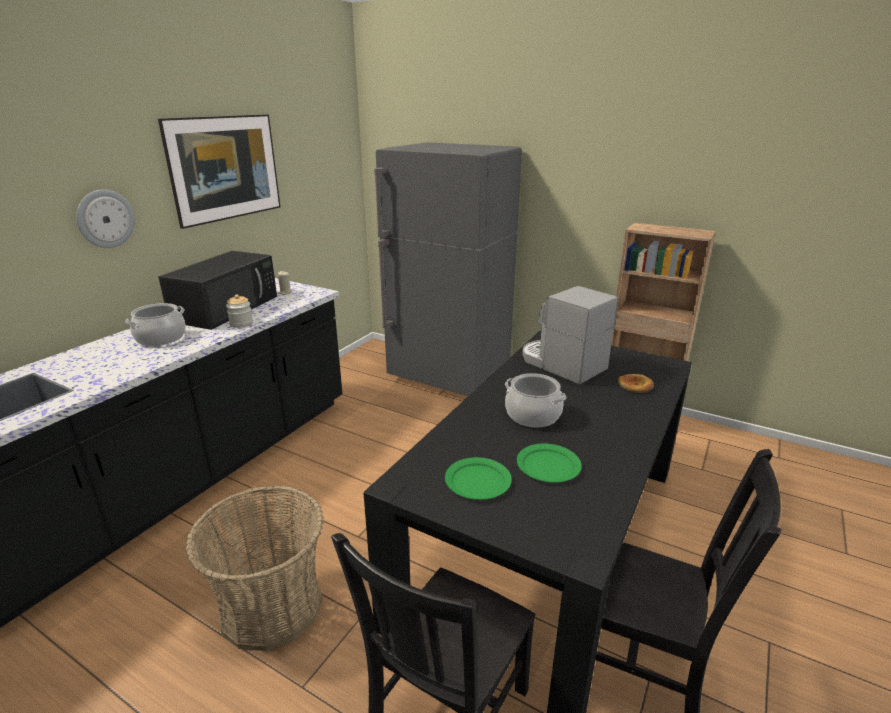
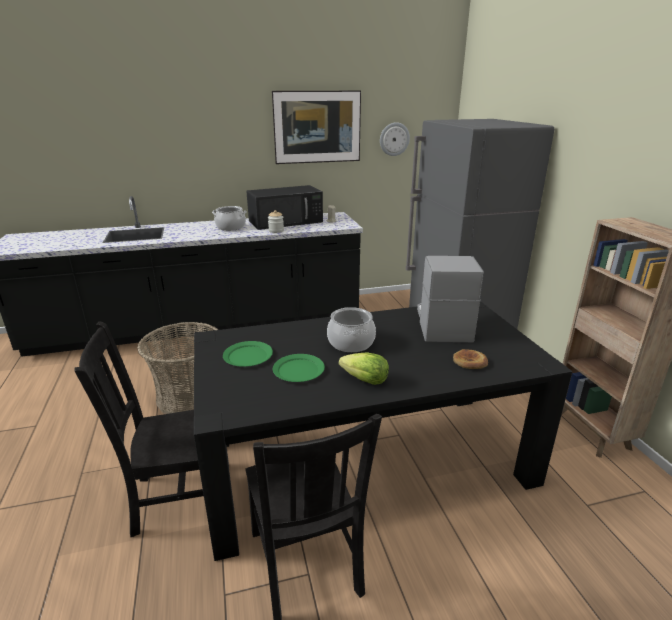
camera: 45 degrees right, 0 degrees up
wall clock [76,189,135,248] -> wall clock moved to [380,122,410,156]
none -> lettuce [339,352,389,385]

